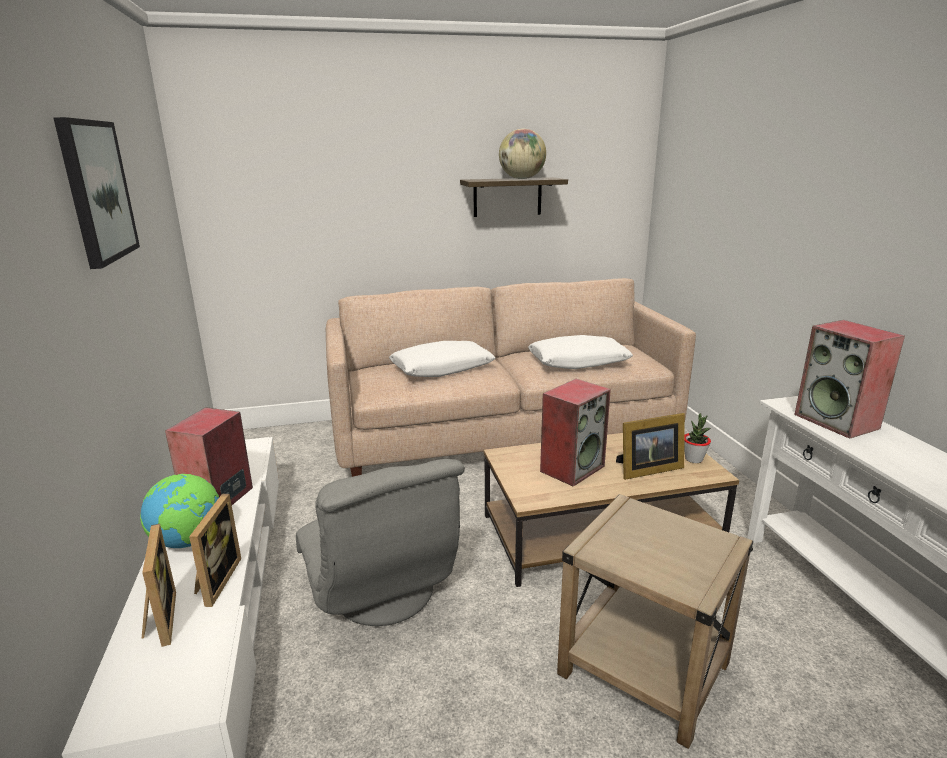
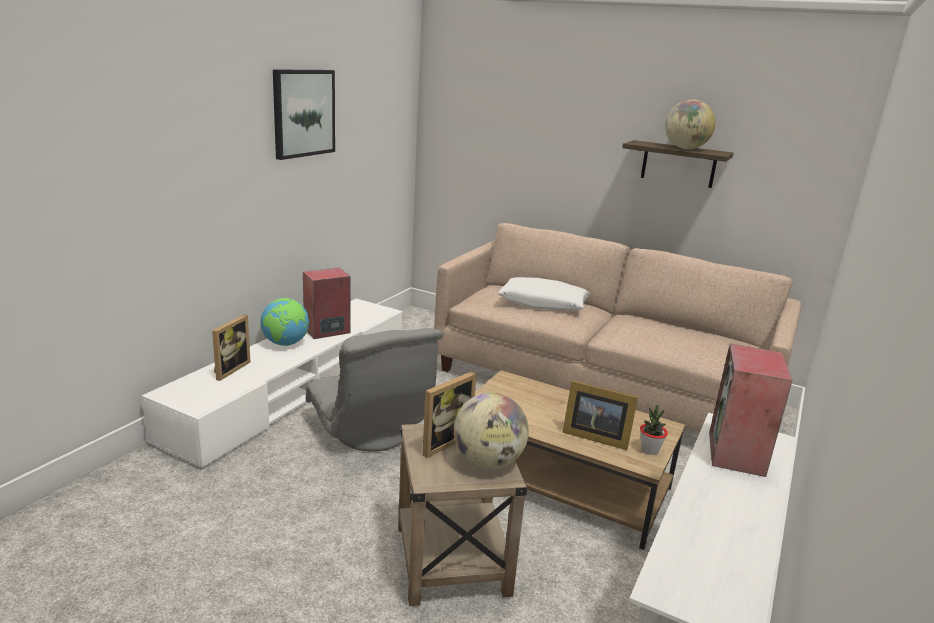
camera: 40 degrees right, 0 degrees up
picture frame [189,494,241,607] -> picture frame moved to [422,371,477,458]
grey armchair [296,459,465,626] -> grey armchair turned 45 degrees counterclockwise [306,328,443,451]
white pillow [528,335,633,369] -> none
speaker [540,379,611,487] -> none
none -> globe [454,393,529,469]

